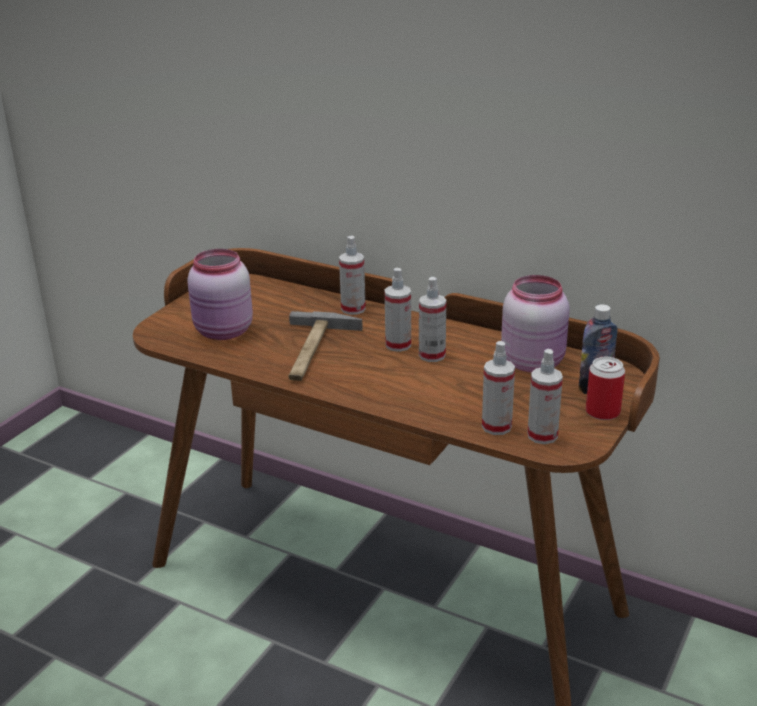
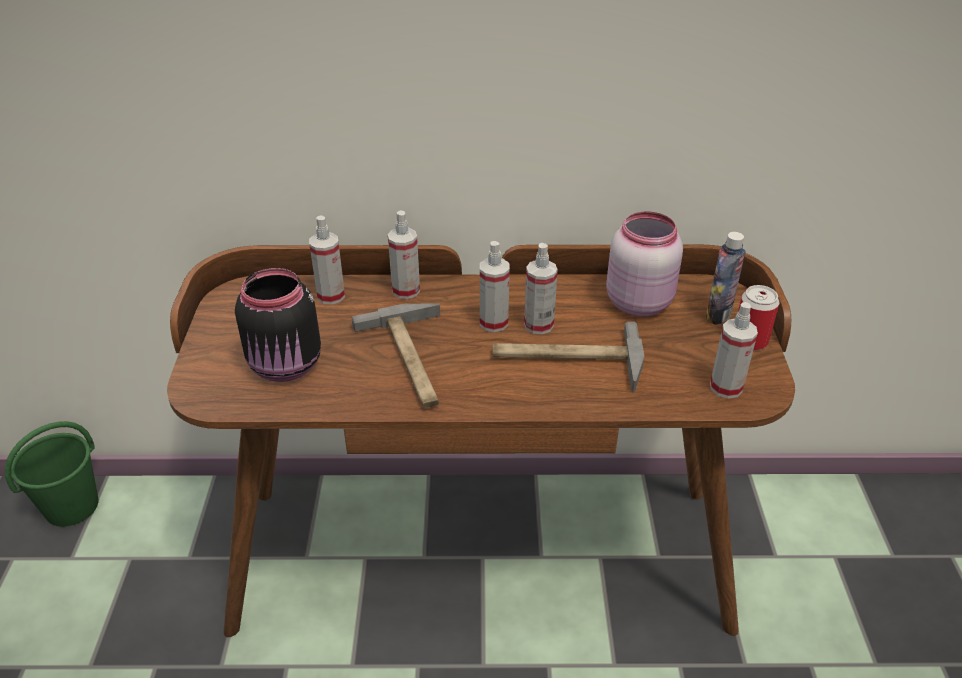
camera: 30 degrees left, 10 degrees up
pink jar [187,249,253,340] -> black jar [235,268,321,382]
spray bottle [482,341,515,435] -> spray bottle moved to [309,215,345,305]
none -> green bucket [5,421,98,527]
none -> hammer [493,321,644,393]

